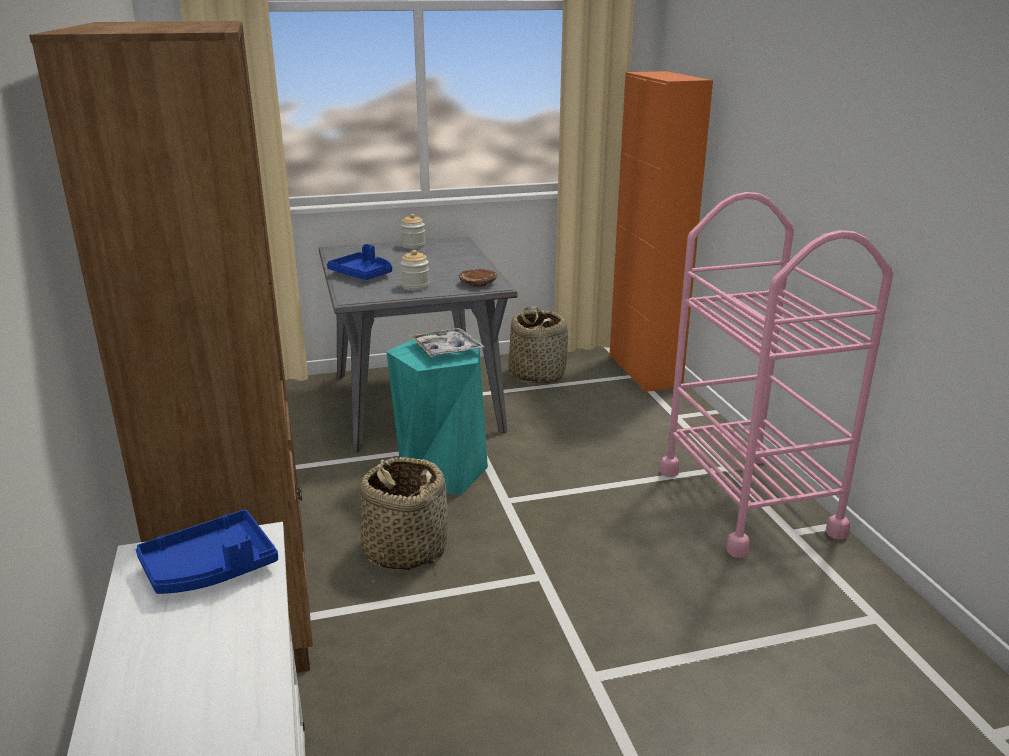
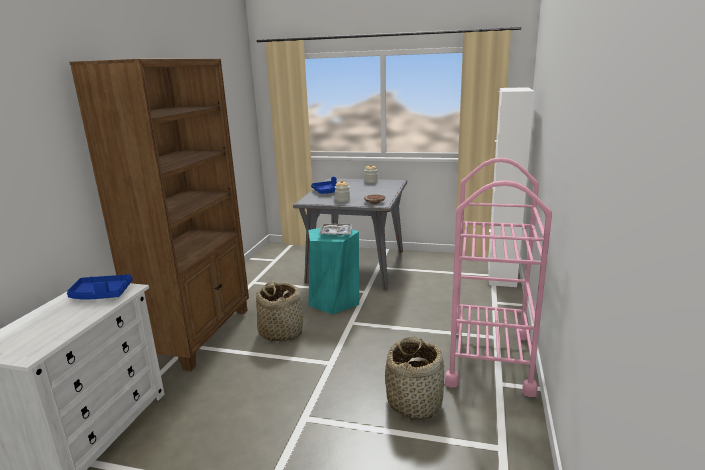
camera: 30 degrees right, 5 degrees down
basket [508,306,568,383] -> basket moved to [385,337,444,420]
orange cabinet [610,71,713,392] -> white cabinet [488,87,535,287]

